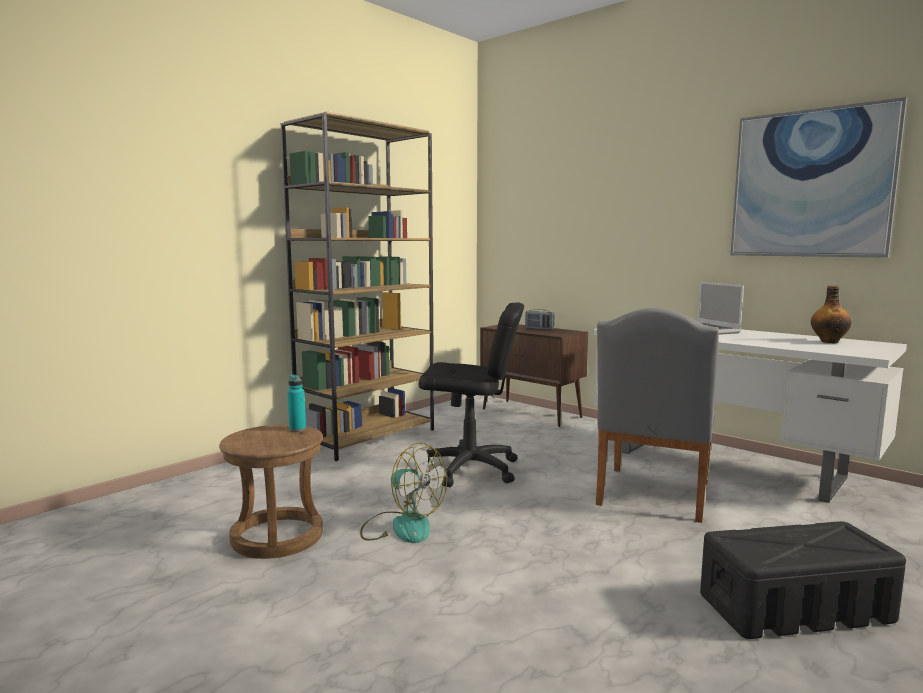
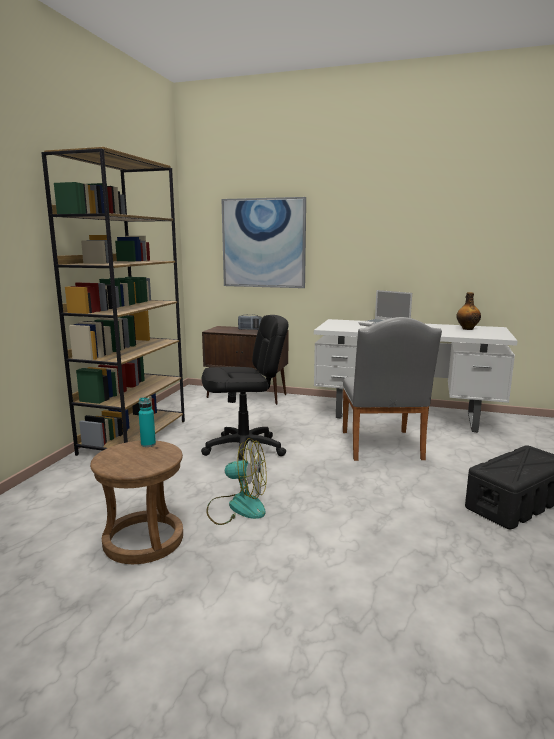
camera: 25 degrees left, 5 degrees up
picture [730,97,907,258] -> picture moved to [221,197,306,288]

